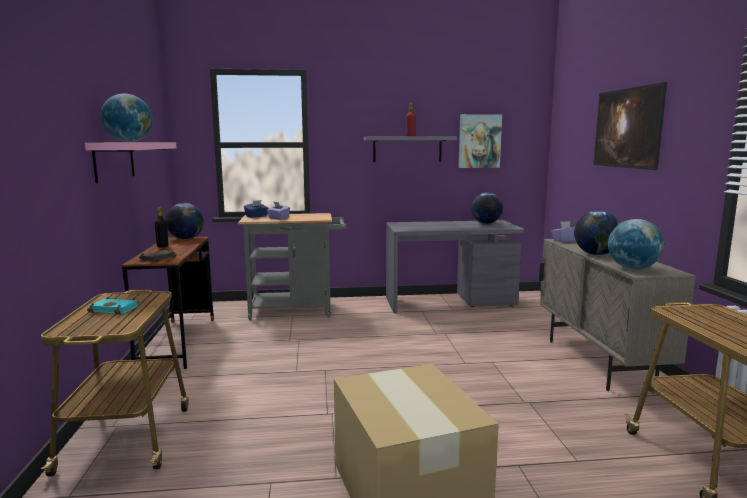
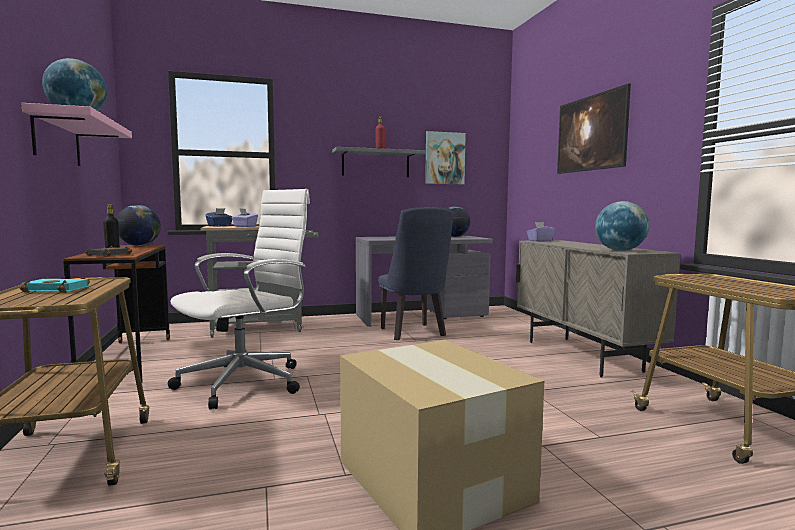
camera: 10 degrees left, 5 degrees down
globe [574,210,620,255] -> none
none -> white office chair [168,189,310,410]
none -> blue chair [378,207,453,340]

